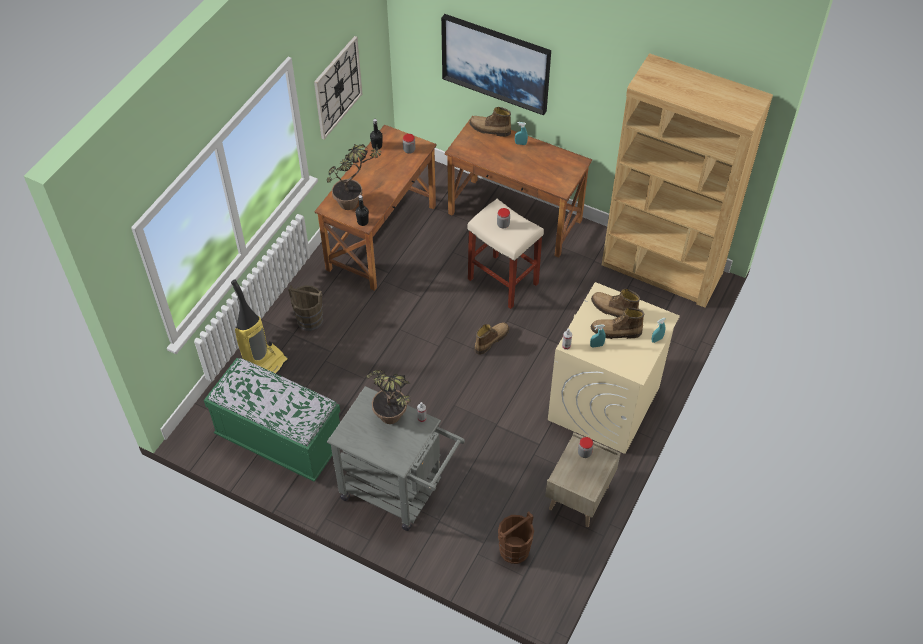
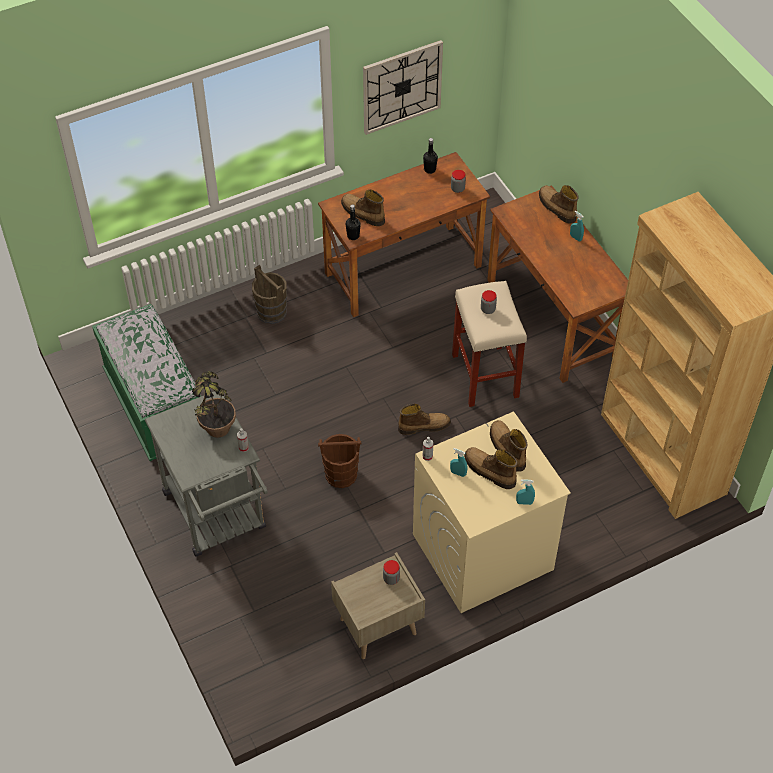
camera: 35 degrees right, 0 degrees up
vacuum cleaner [231,279,289,374] -> none
potted plant [327,144,381,210] -> boot [341,190,385,226]
picture [441,14,551,115] -> none
brown bucket [498,512,534,564] -> brown bucket moved to [318,434,361,488]

